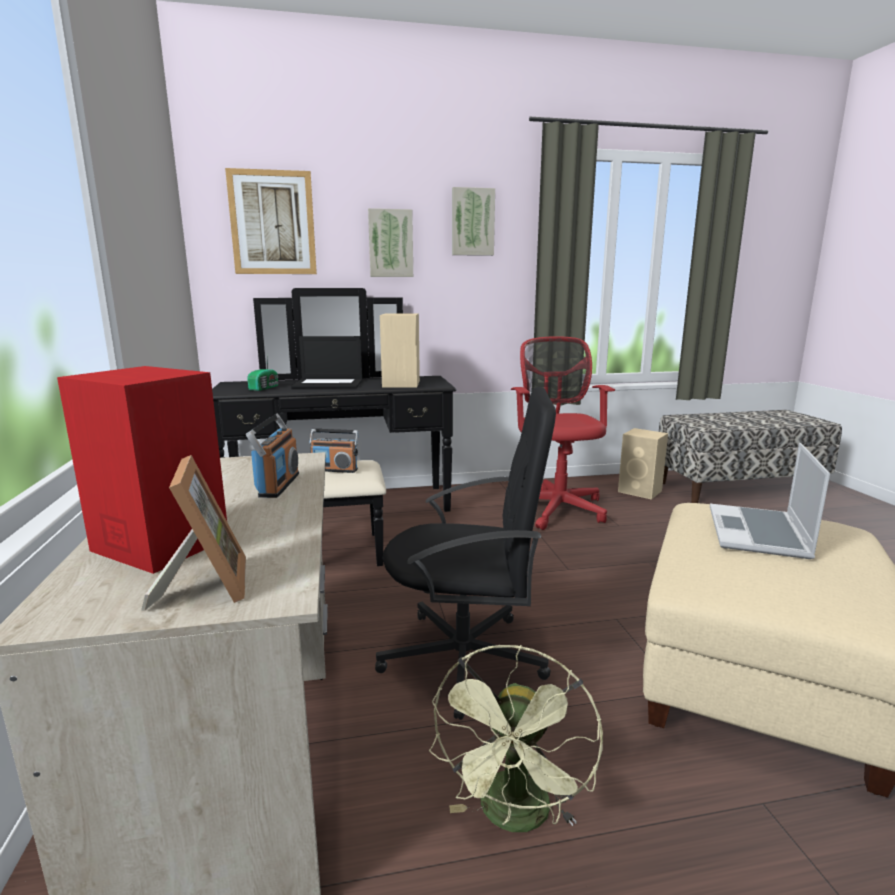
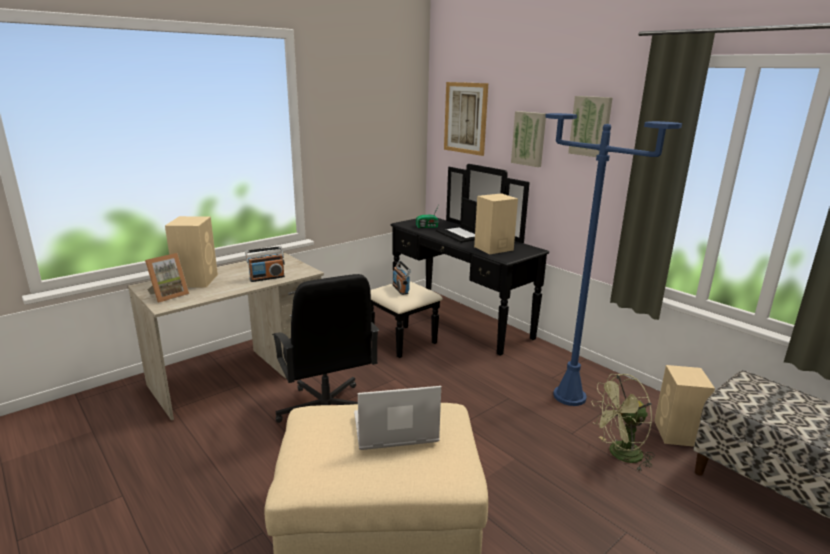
camera: 60 degrees right, 5 degrees up
red speaker [57,366,227,574] -> beige speaker [165,216,218,288]
green fan [429,645,603,832] -> green fan moved to [591,374,655,471]
red office chair [511,336,615,530] -> blue floor lamp [545,113,682,406]

